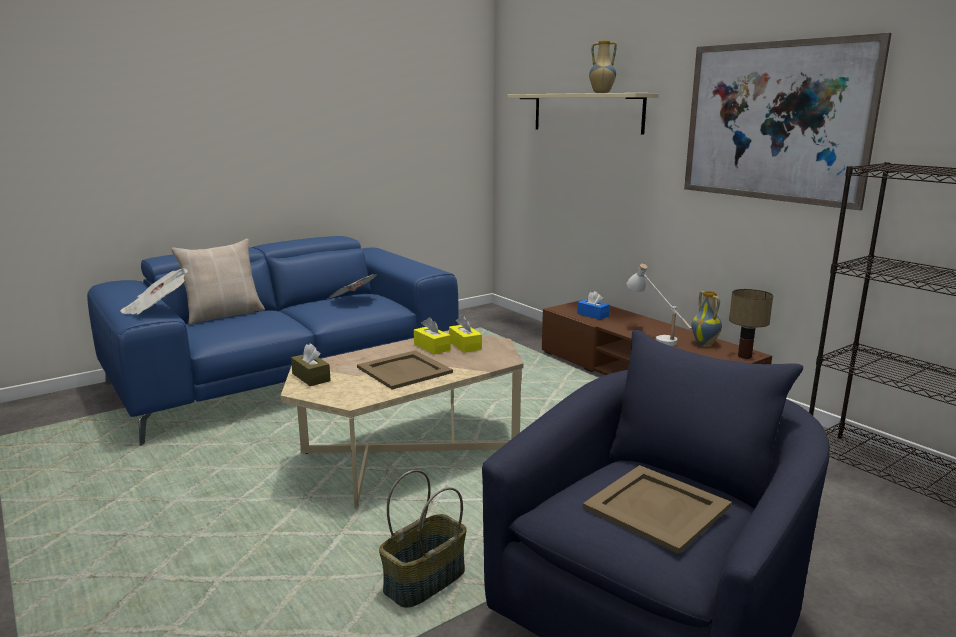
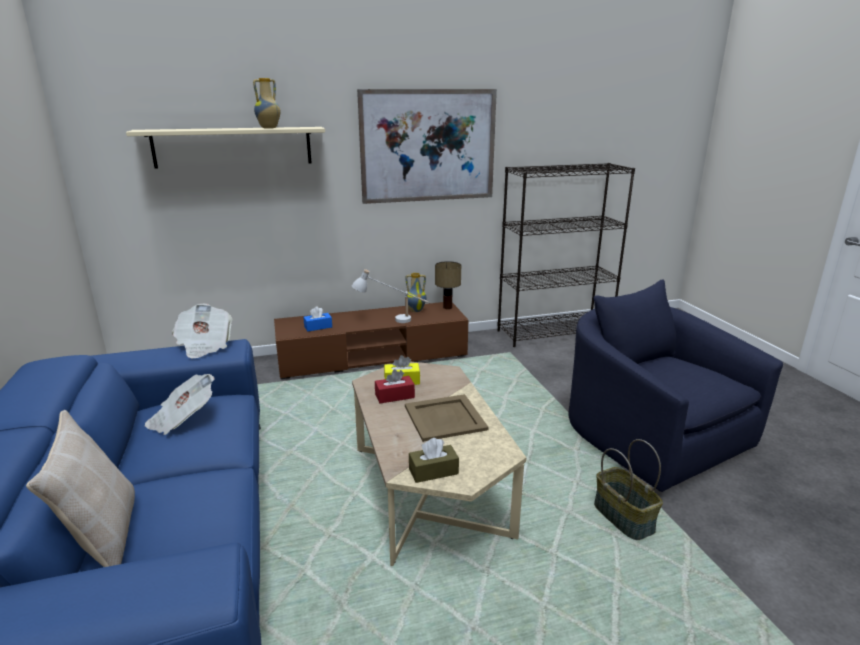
camera: 70 degrees left, 5 degrees up
newspaper [120,268,188,315] -> newspaper moved to [172,304,232,359]
yellow tissue box [414,317,451,354] -> red tissue box [375,369,415,404]
beige tray [583,465,732,554] -> none

